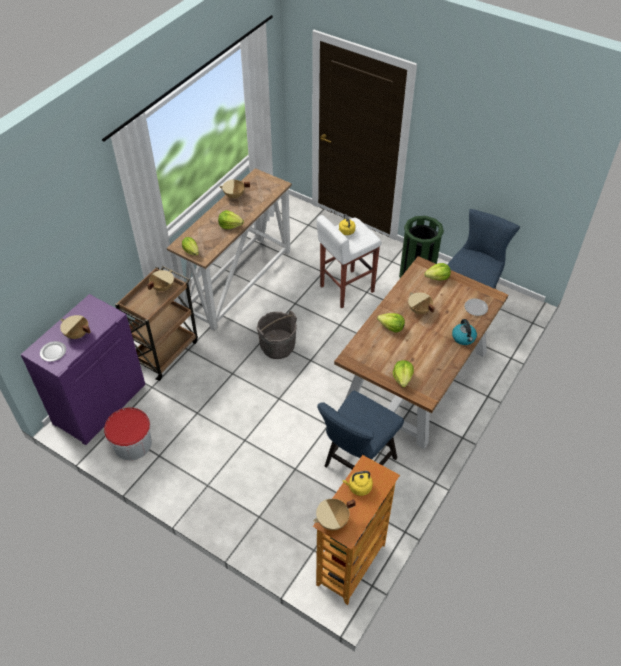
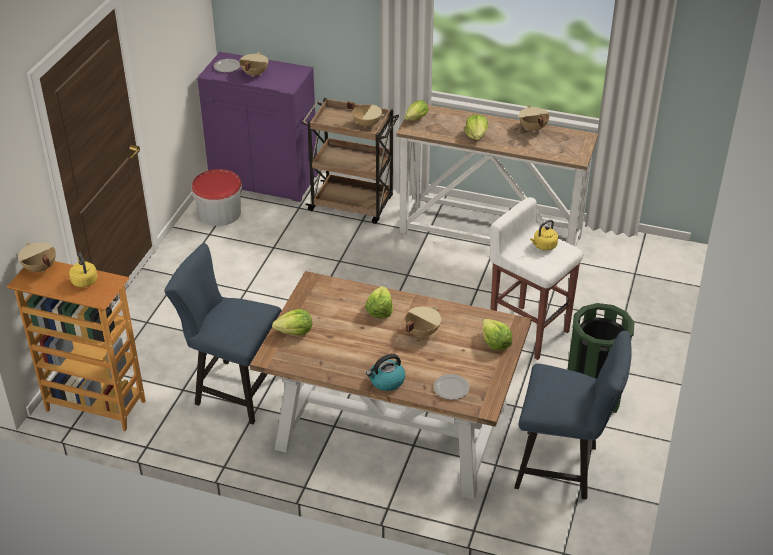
camera: 75 degrees right, 10 degrees down
grey bucket [256,311,297,359] -> none

